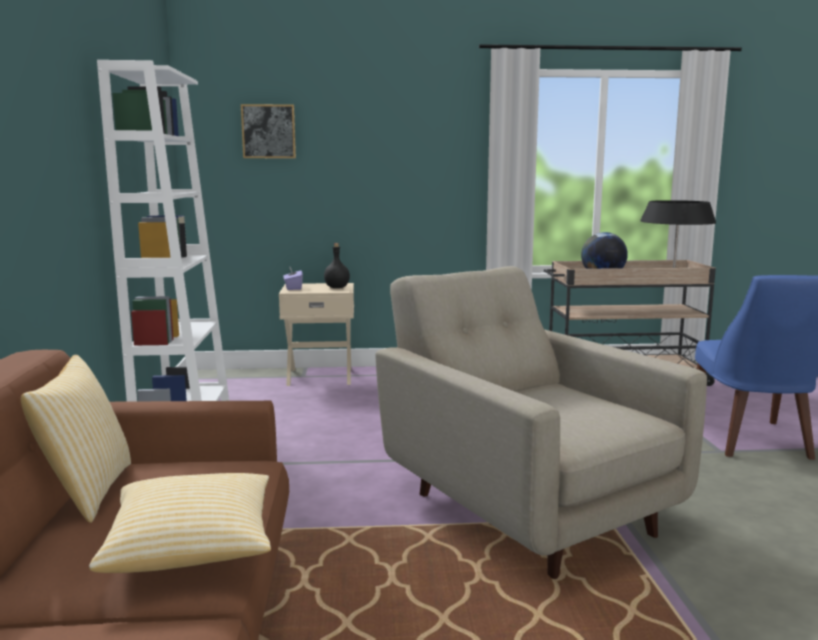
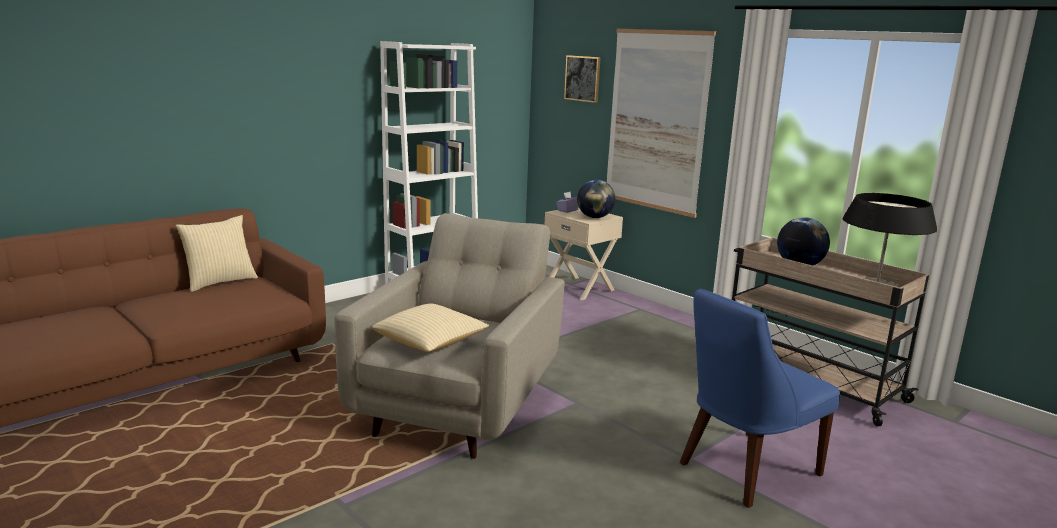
camera: 50 degrees right, 5 degrees up
pillow [89,473,271,573] -> pillow moved to [372,304,490,352]
black bottle [324,243,350,288] -> globe [577,180,615,218]
none -> picture [607,29,716,218]

